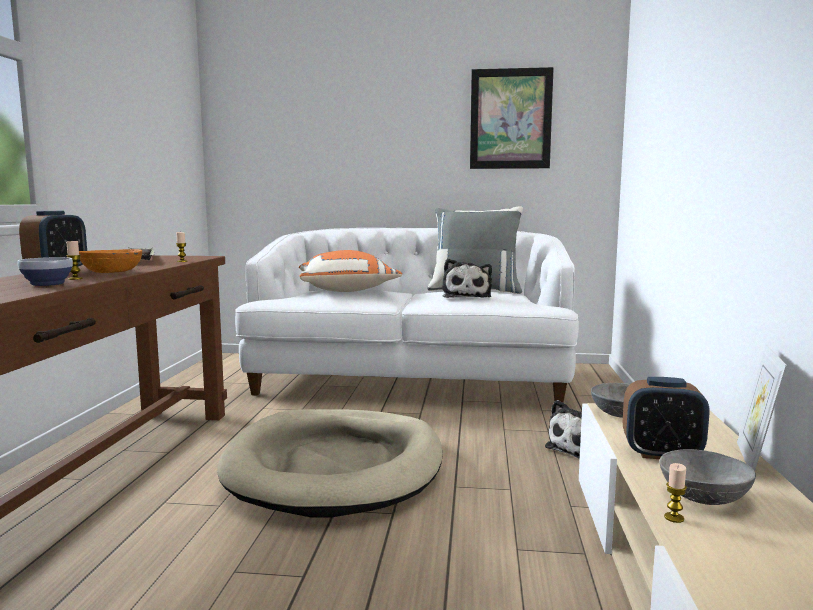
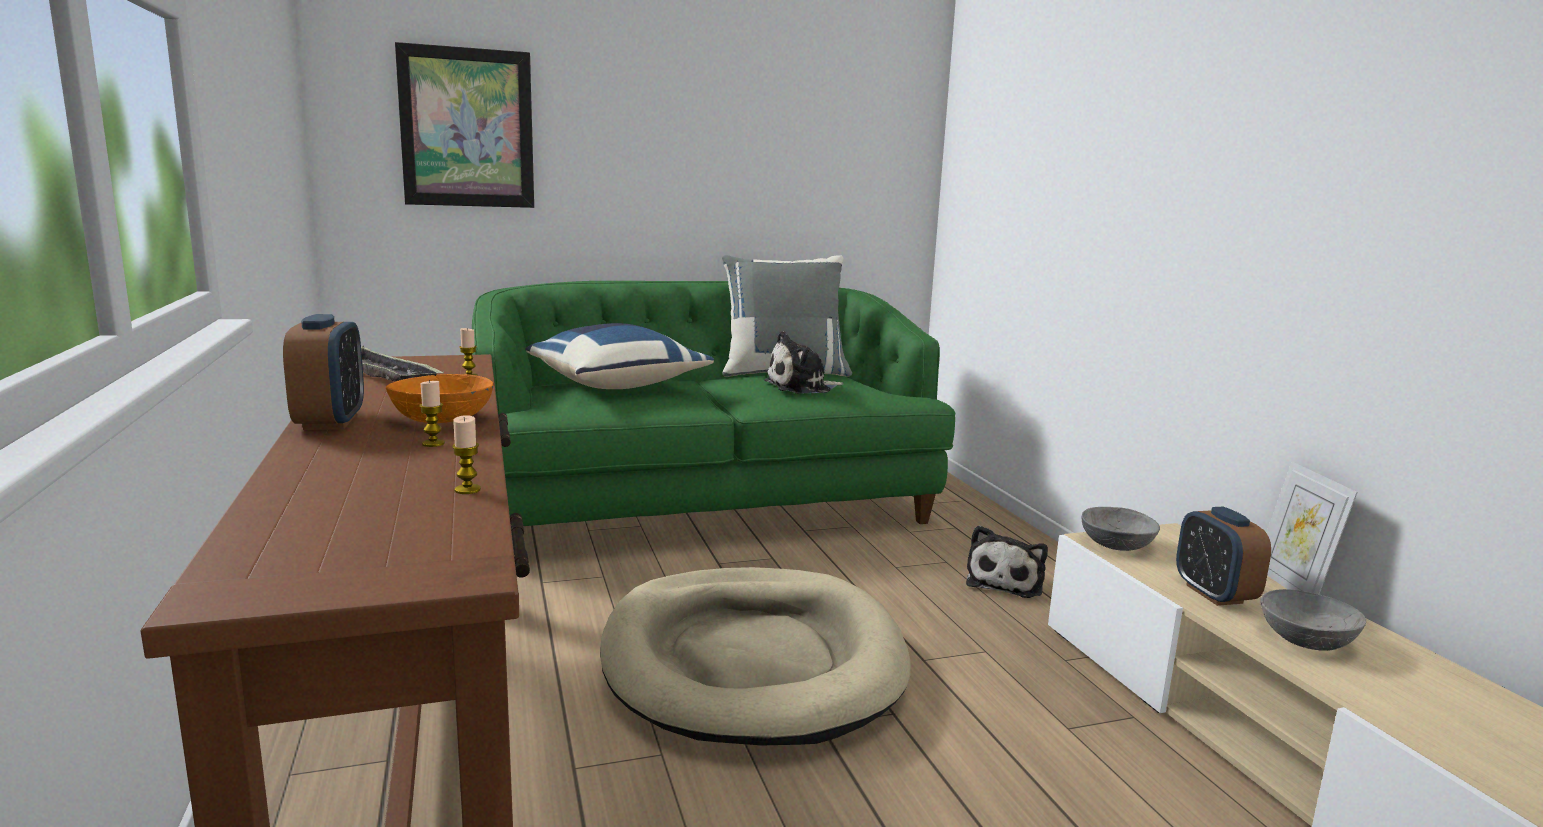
camera: 25 degrees left, 5 degrees up
bowl [18,257,73,286] -> none
white sofa [235,228,579,402] -> green sofa [472,281,956,526]
orange pillow [299,250,402,292] -> blue pillow [525,323,714,389]
plush toy [442,259,492,298] -> plush toy turned 90 degrees clockwise [764,331,844,394]
picture [470,67,554,169] -> picture moved to [395,42,534,208]
alarm clock [623,377,710,459] -> alarm clock turned 90 degrees clockwise [1176,507,1271,606]
candle [664,463,687,523] -> candle moved to [452,415,481,494]

